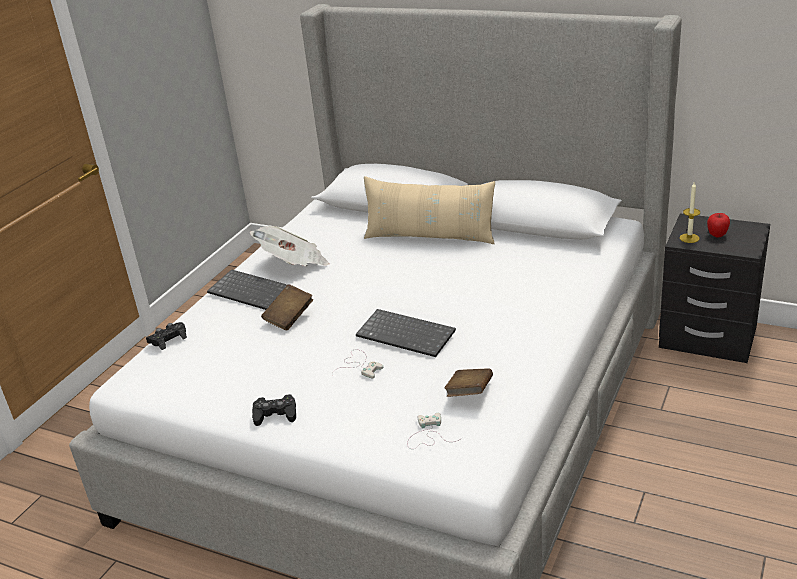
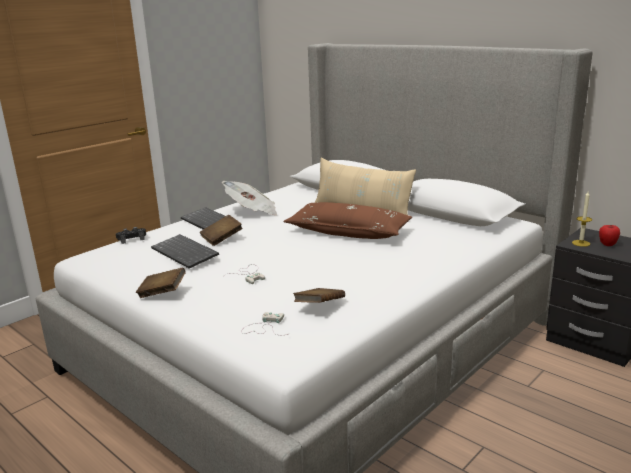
camera: 15 degrees right, 10 degrees down
black game controller [252,394,296,426] -> brown book [136,267,186,298]
keyboard [356,309,456,357] -> keyboard moved to [151,234,219,268]
none -> brown pillow [283,202,412,239]

